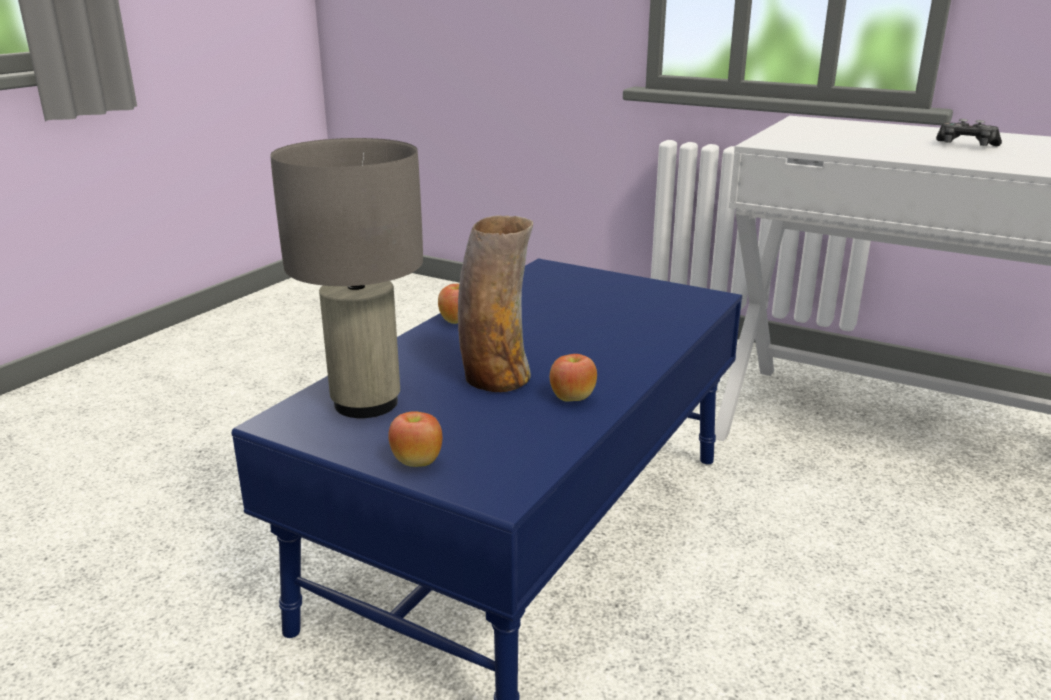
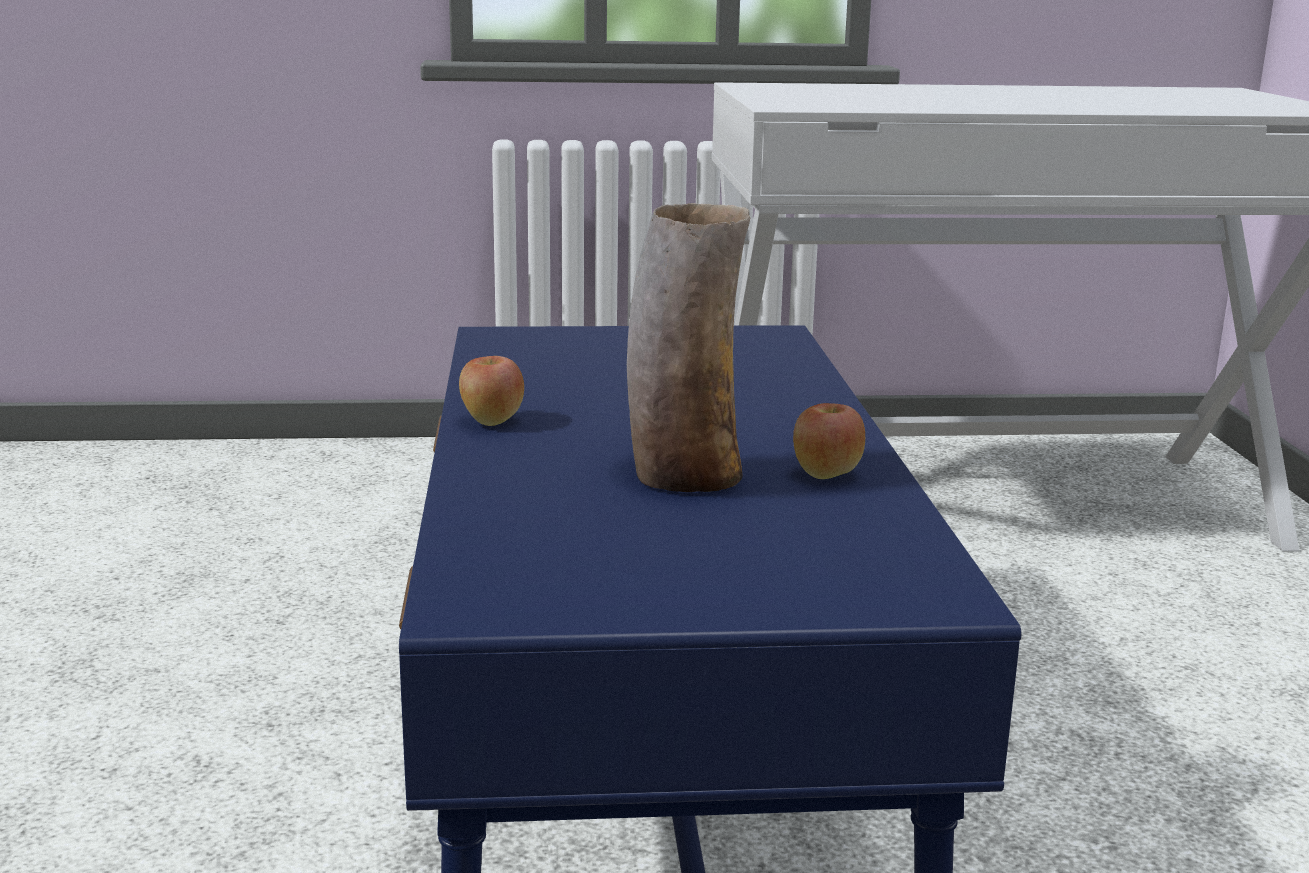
camera: 35 degrees left, 5 degrees down
grey table lamp [270,138,423,418] -> none
apple [388,411,442,467] -> none
game controller [936,119,1002,146] -> none

